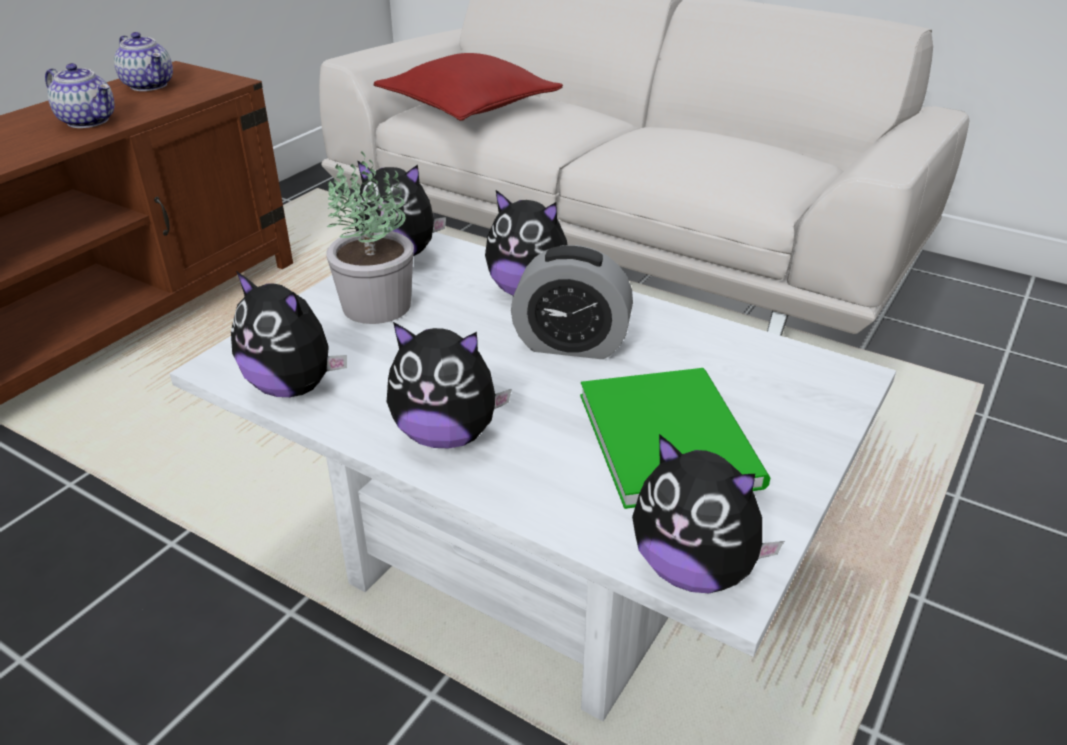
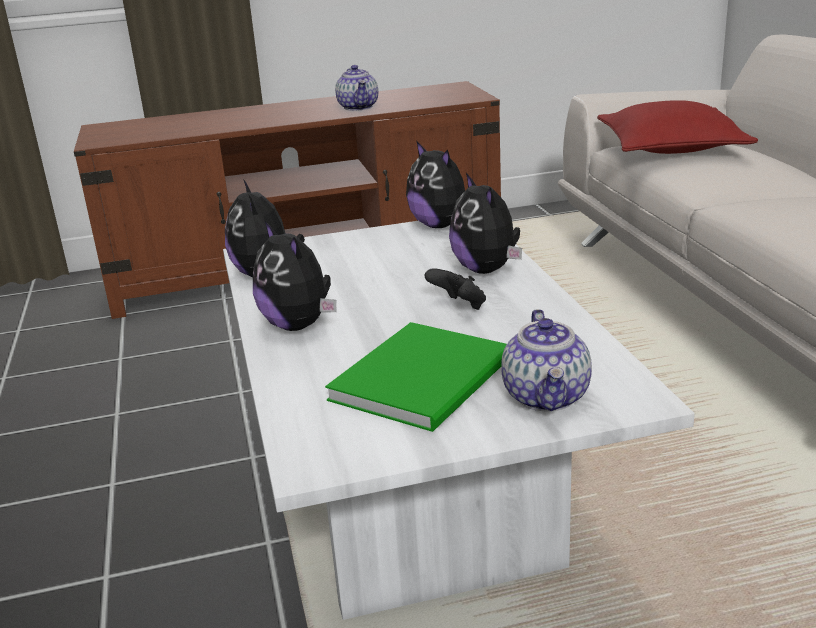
camera: 45 degrees right, 10 degrees down
teapot [114,32,173,91] -> teapot moved to [501,309,592,411]
potted plant [326,151,414,324] -> none
alarm clock [511,245,633,359] -> black game controller [425,268,486,310]
plush toy [632,434,784,593] -> none

